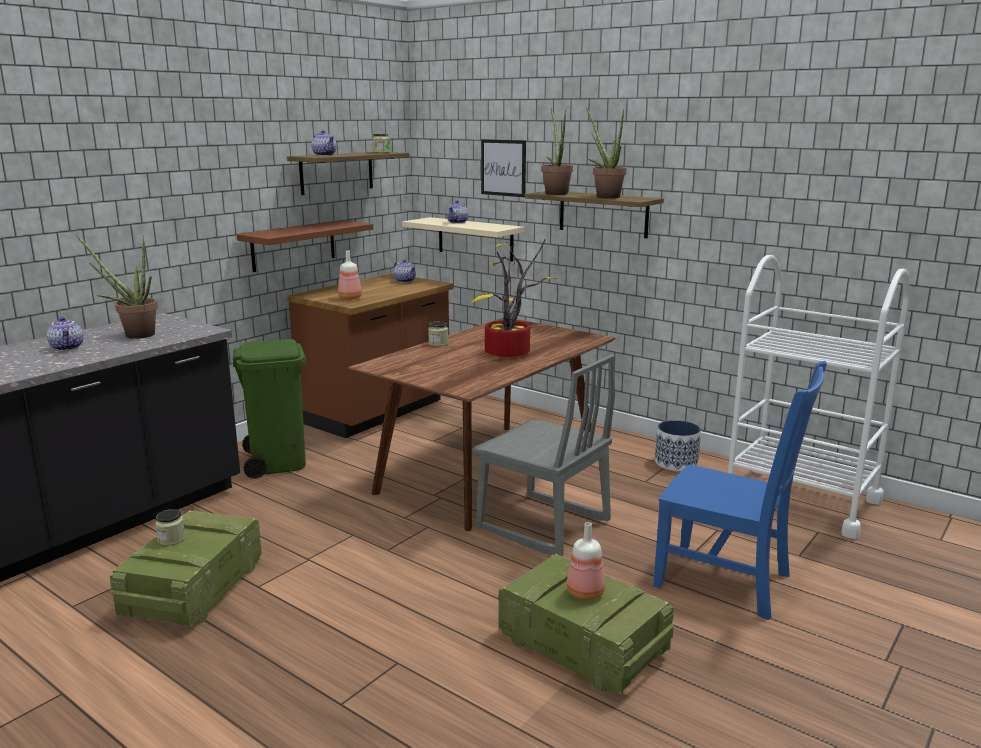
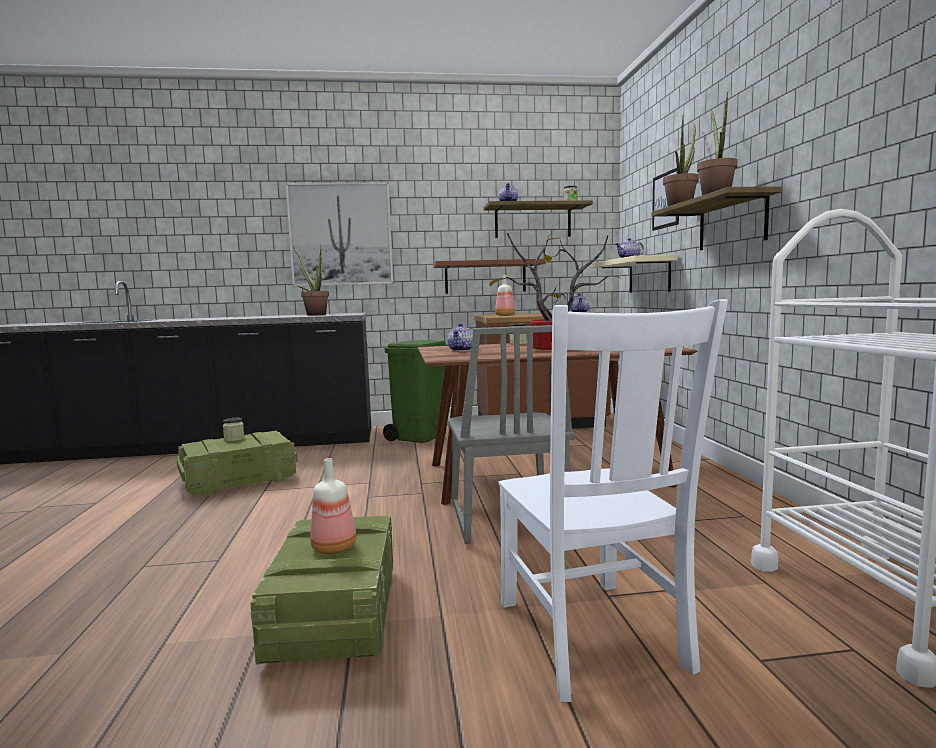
camera: 45 degrees right, 10 degrees down
teapot [47,317,84,351] -> teapot moved to [447,323,473,351]
blue chair [653,361,827,620] -> white chair [499,299,728,702]
planter [655,420,701,471] -> none
none -> picture [285,182,393,286]

